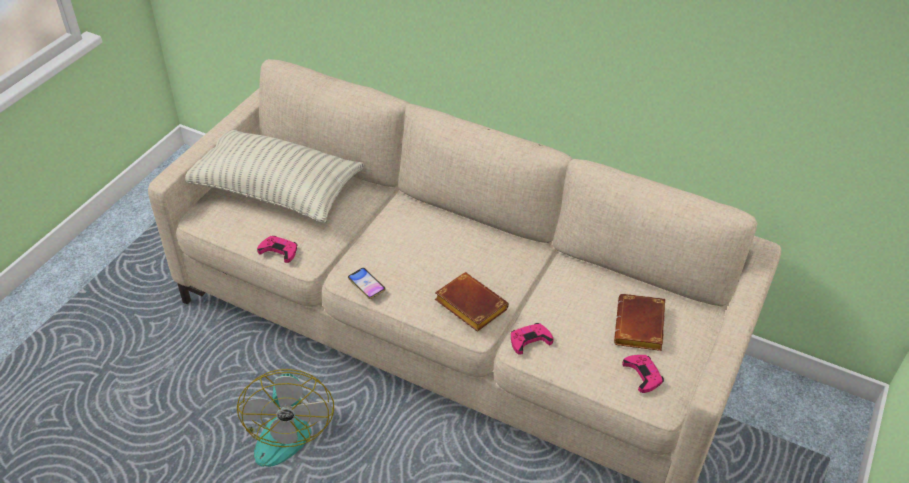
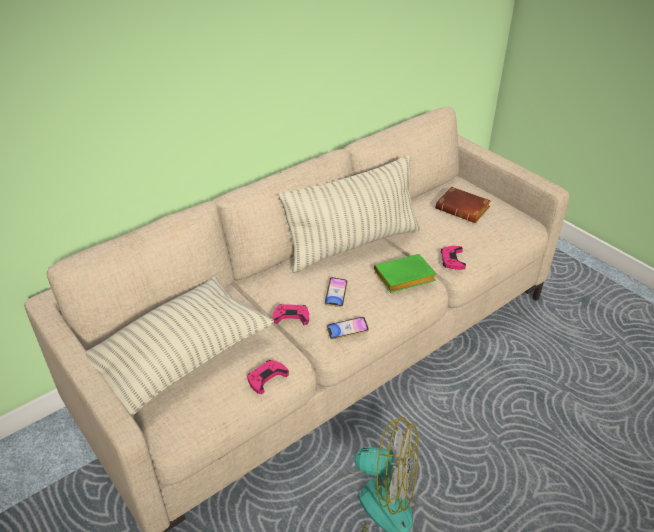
camera: 65 degrees left, 5 degrees down
brown book [435,272,509,332] -> green book [374,254,437,293]
pink game controller [622,355,664,393] -> pink game controller moved to [273,304,309,325]
none -> pillow [278,155,420,273]
none -> phone [325,277,347,307]

